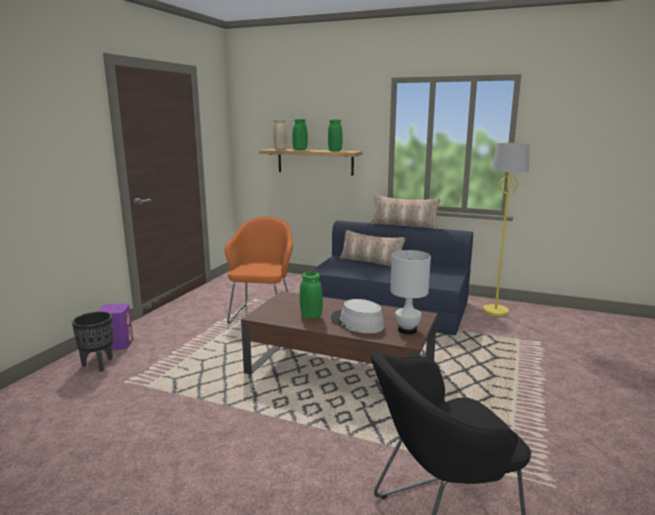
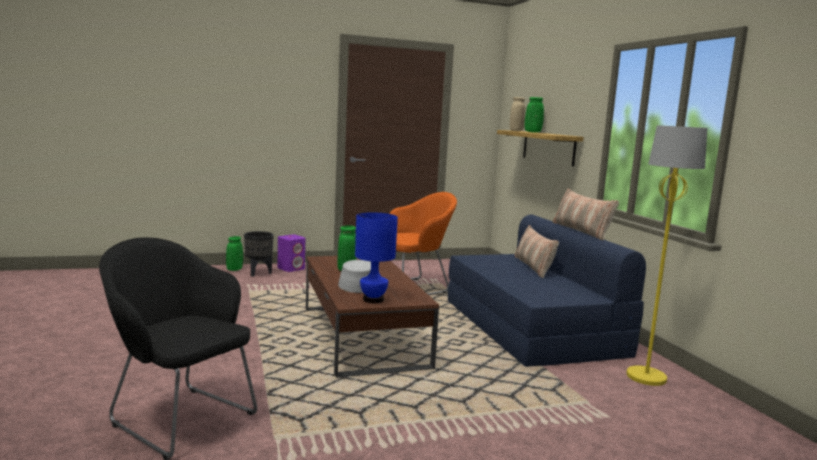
camera: 50 degrees right, 5 degrees down
green vase [328,119,342,151] -> green vase moved to [226,236,243,271]
white table lamp [391,250,431,334] -> blue table lamp [355,212,398,303]

